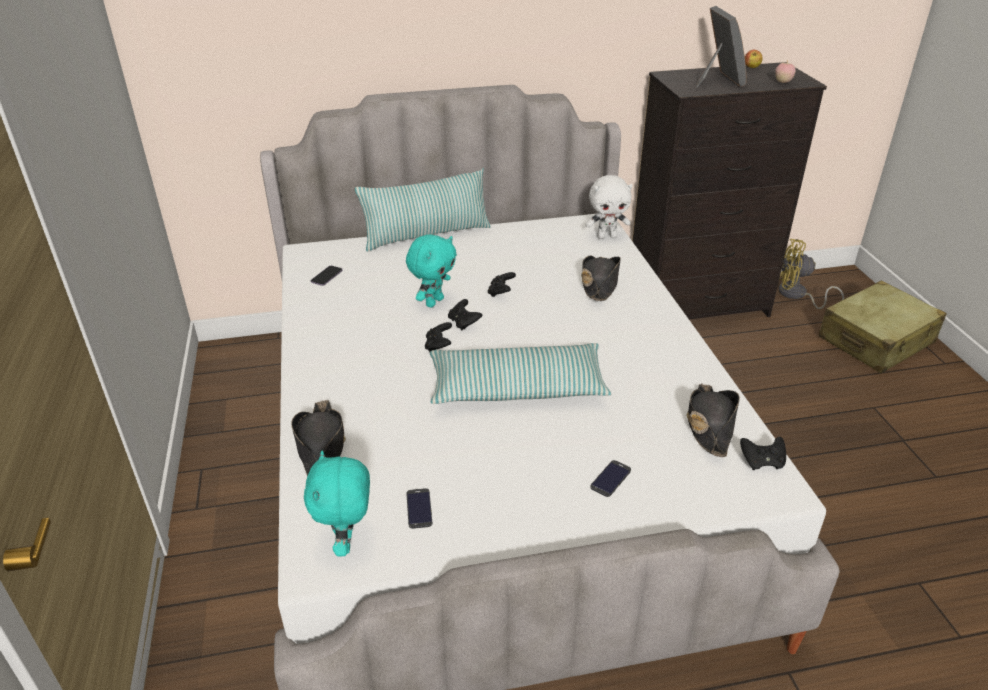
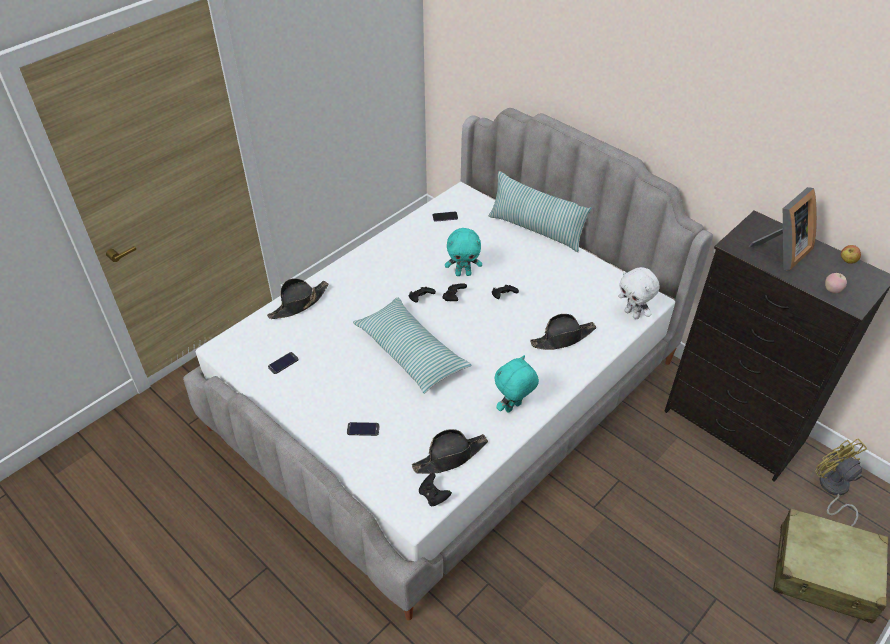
camera: 55 degrees right, 10 degrees up
turquoise plush toy [304,451,370,556] -> turquoise plush toy moved to [494,355,539,413]

